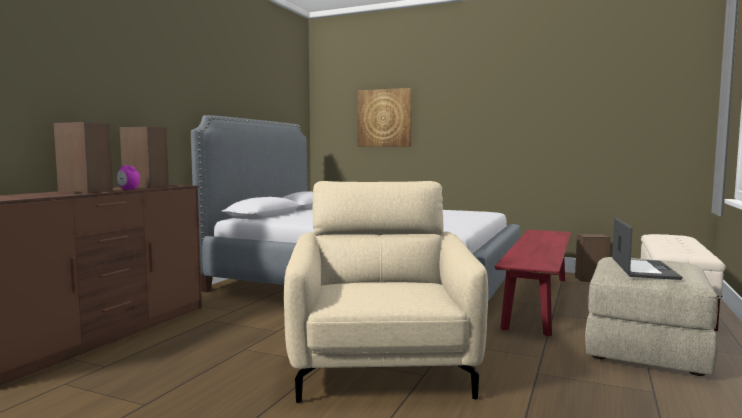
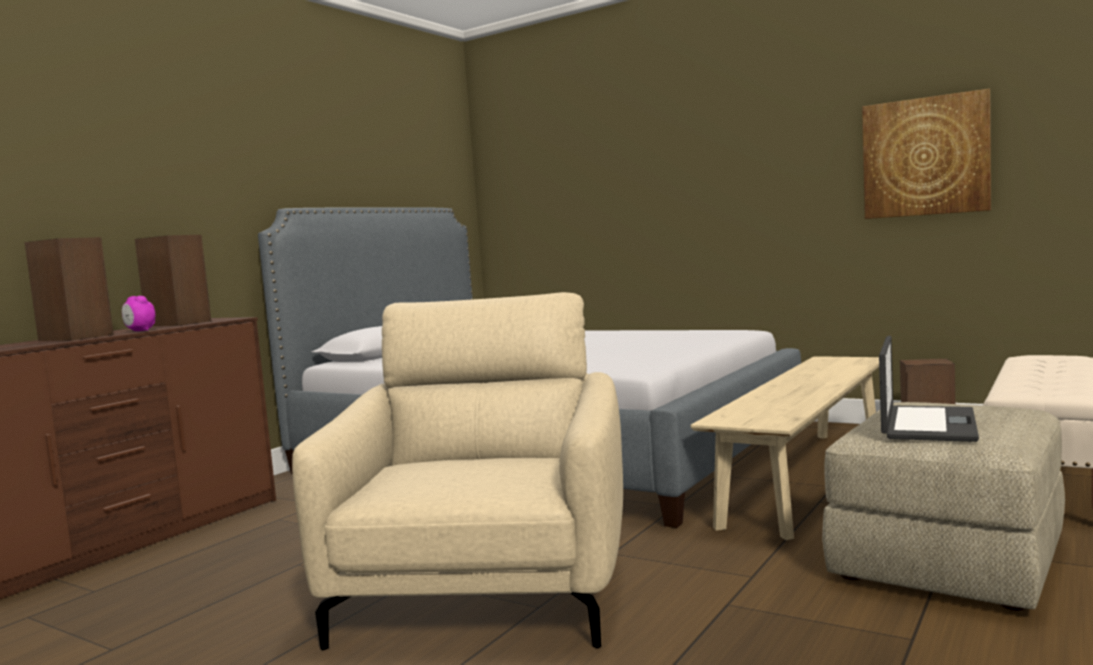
camera: 10 degrees right, 0 degrees up
picture [358,88,412,147] -> picture moved to [862,89,991,219]
red bench [495,230,571,336] -> beige bench [691,356,879,540]

